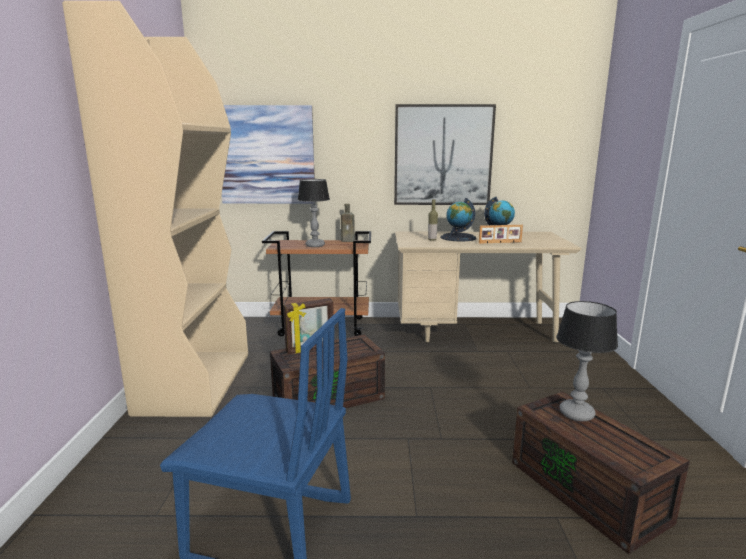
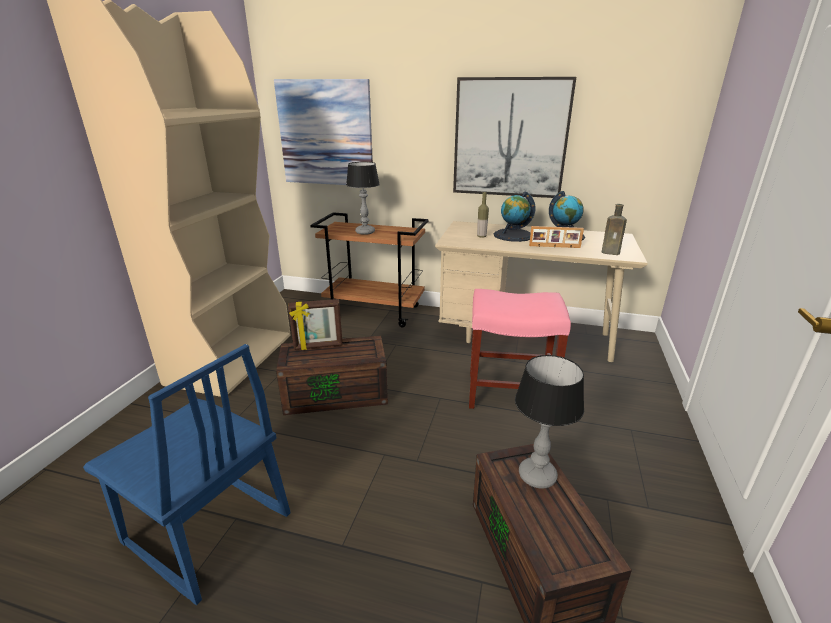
camera: 15 degrees right, 10 degrees up
brown bottle [341,204,355,242] -> brown bottle moved to [602,204,627,255]
none -> pink stool [469,289,571,409]

